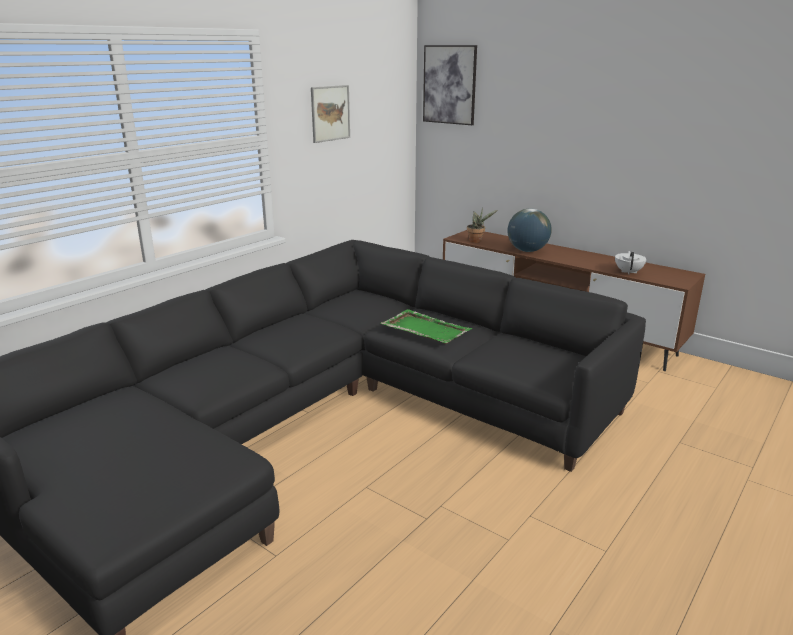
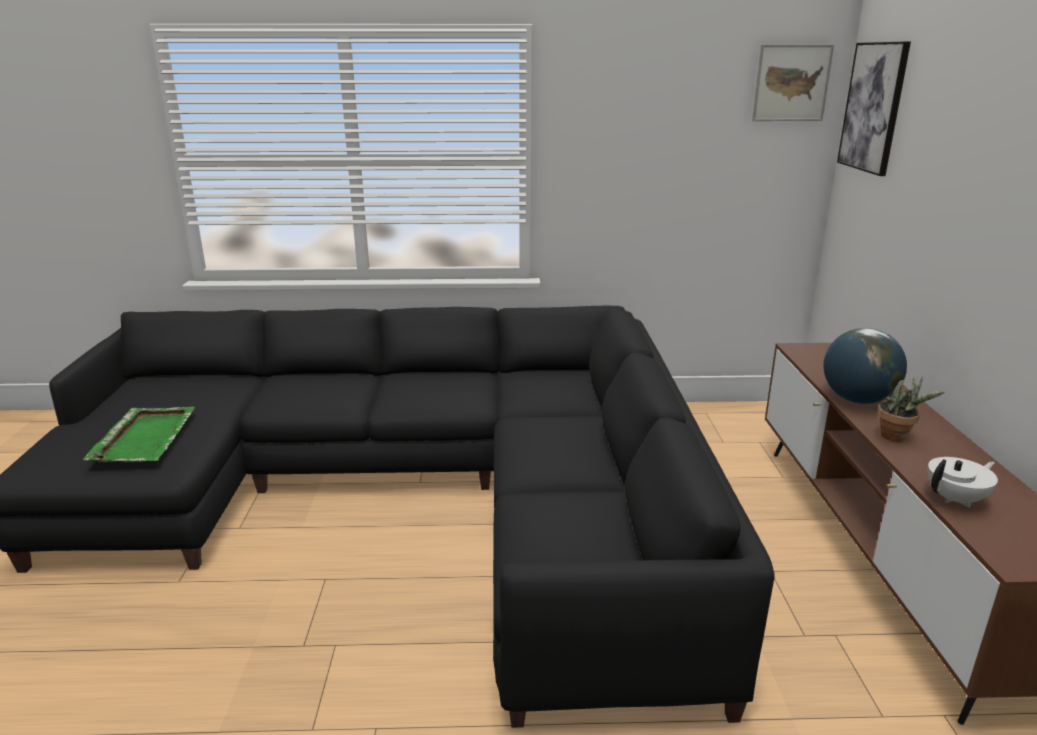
camera: 50 degrees right, 0 degrees up
picture [311,85,350,143] -> picture moved to [752,45,834,121]
green tray [380,309,472,344] -> green tray moved to [83,406,195,462]
potted plant [467,207,498,243] -> potted plant moved to [878,376,945,442]

